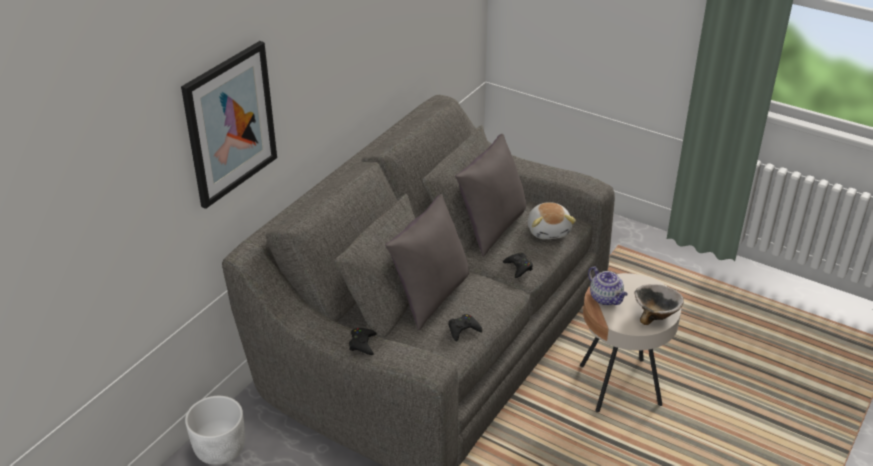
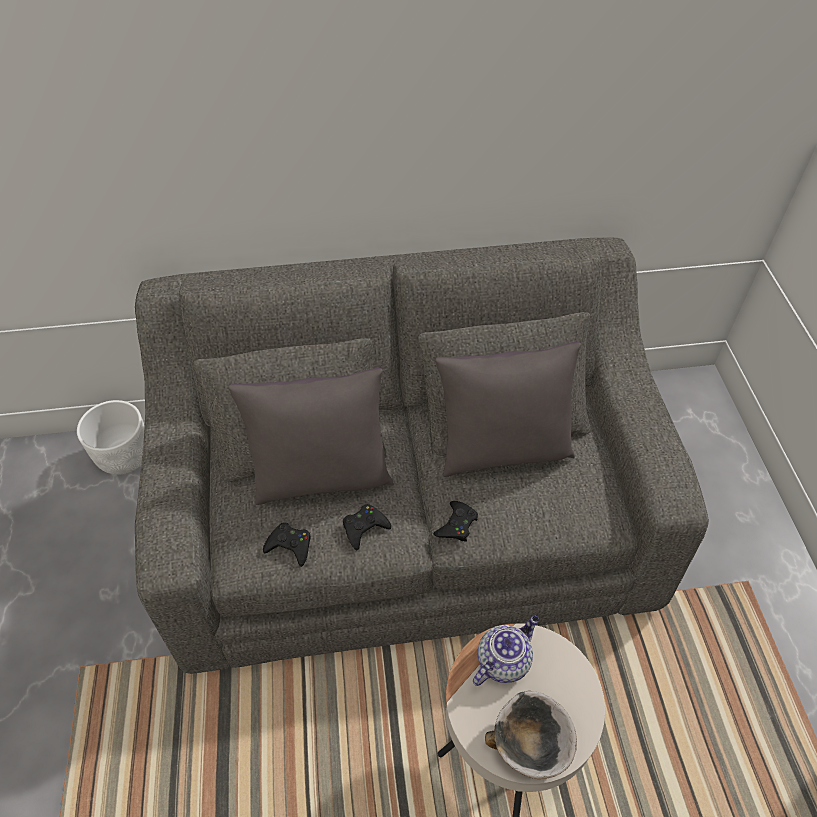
camera: 50 degrees right, 15 degrees up
picture [181,41,277,209] -> none
black game controller [349,328,377,355] -> black game controller moved to [343,504,391,550]
plush toy [528,202,576,239] -> none
teapot [588,266,628,305] -> teapot turned 150 degrees counterclockwise [473,616,539,686]

